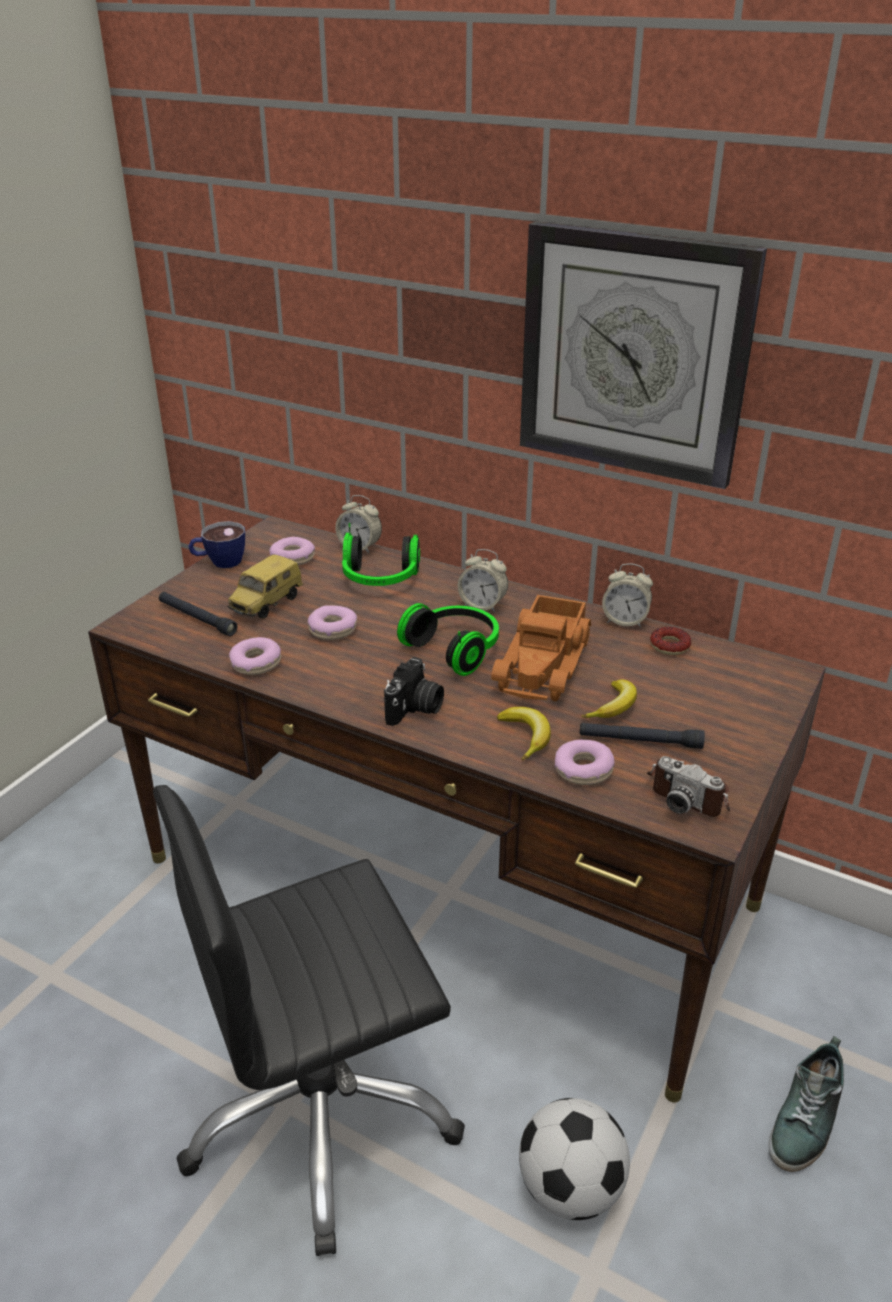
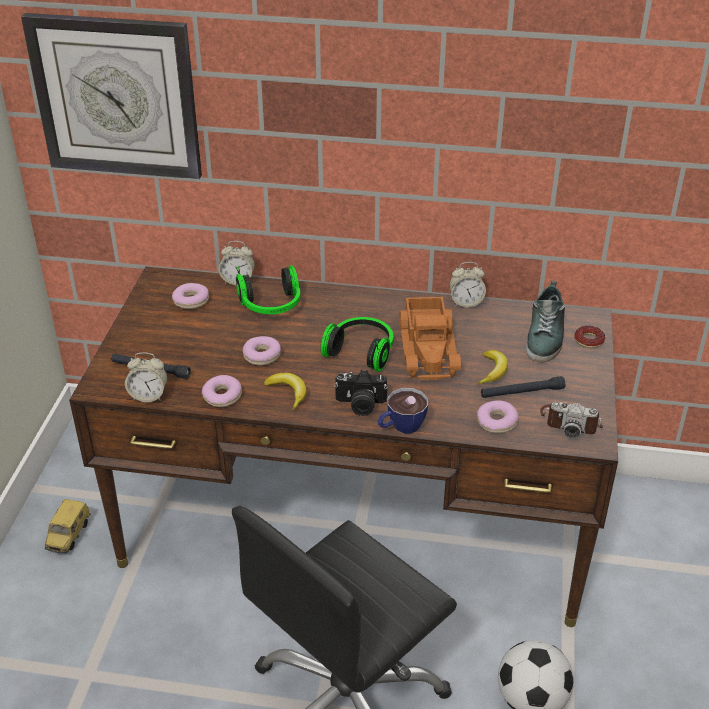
camera: 20 degrees left, 5 degrees up
cup [188,521,245,568] -> cup moved to [378,388,428,434]
toy car [228,554,303,619] -> toy car moved to [45,499,91,553]
camera [384,657,444,726] -> camera turned 90 degrees clockwise [334,370,388,416]
alarm clock [458,549,508,613] -> alarm clock moved to [125,352,167,402]
banana [497,707,551,760] -> banana moved to [264,373,307,410]
wall clock [520,221,767,489] -> wall clock moved to [21,13,202,179]
donut [650,627,691,655] -> donut moved to [574,326,605,348]
shoe [768,1036,844,1172] -> shoe moved to [526,281,565,363]

